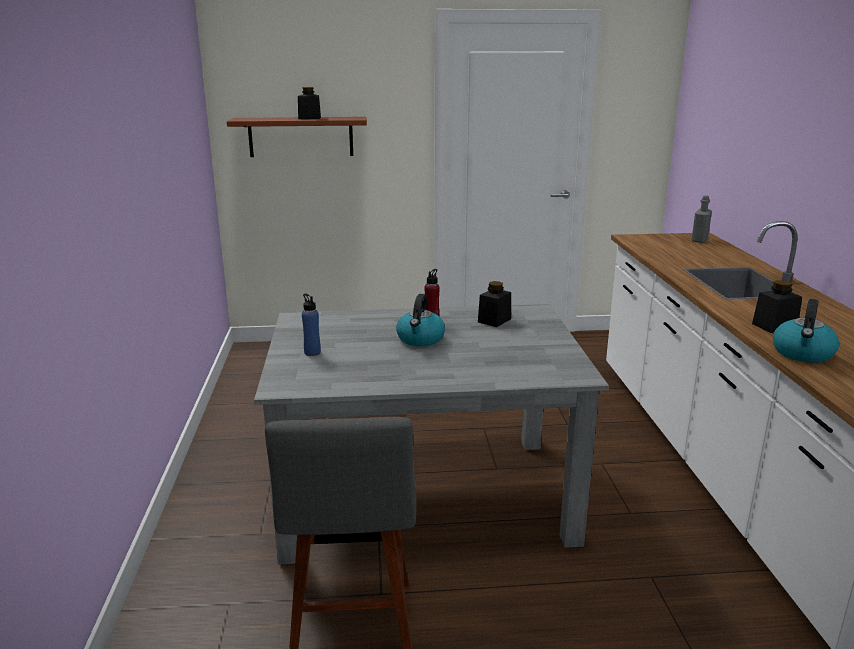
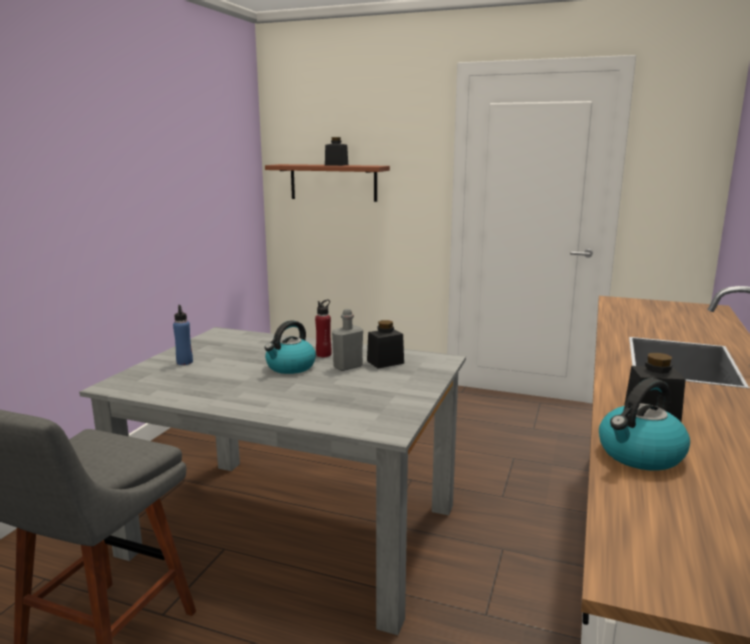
camera: 25 degrees right, 5 degrees down
grey bottle [691,195,712,243] -> grey bottle moved to [332,309,363,371]

